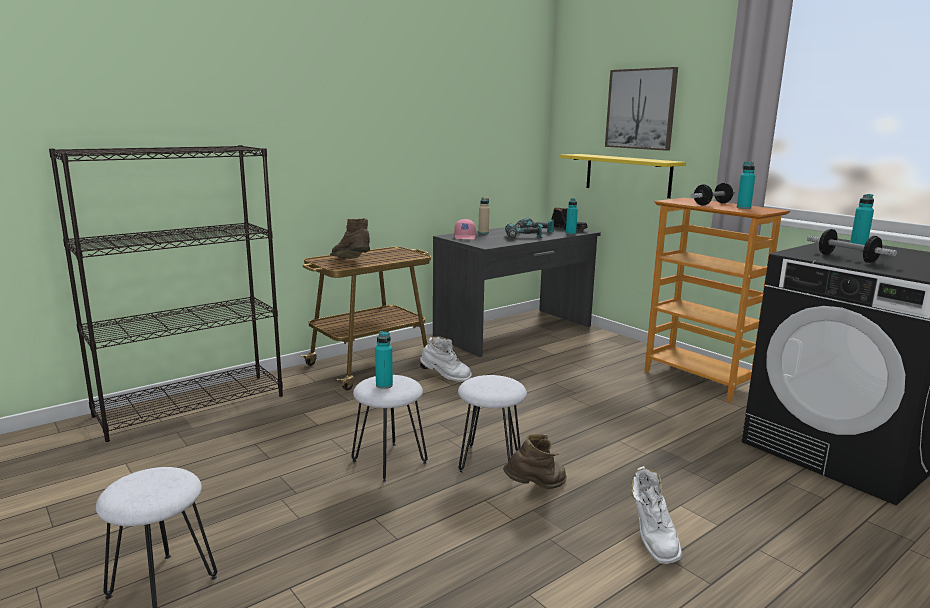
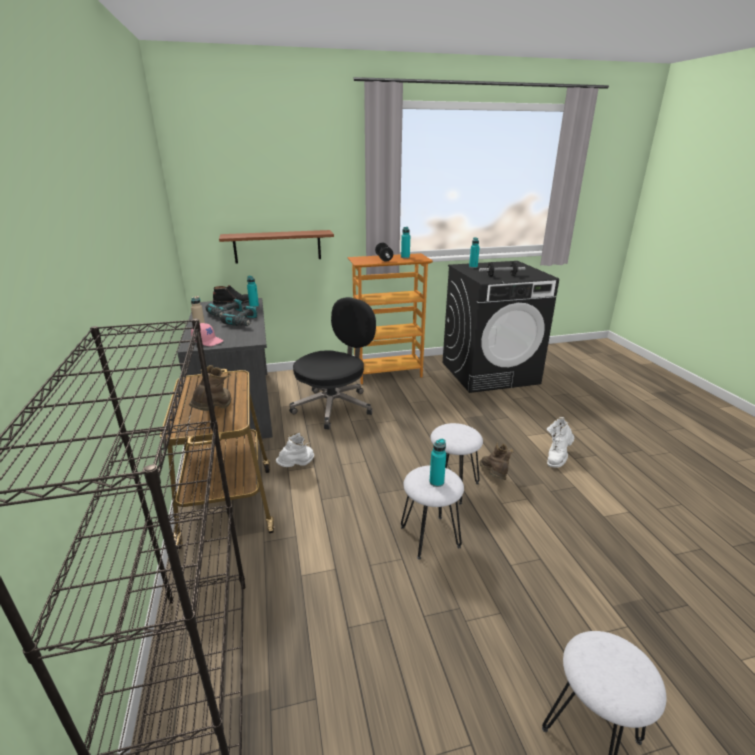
camera: 65 degrees left, 10 degrees up
brown boot [330,218,370,259] -> brown boot turned 120 degrees clockwise [189,365,232,411]
yellow shelf [560,154,686,198] -> brown shelf [219,230,334,263]
picture [605,67,678,151] -> none
white boot [632,466,682,564] -> white boot turned 105 degrees clockwise [547,417,574,468]
none -> black office chair [289,297,376,430]

